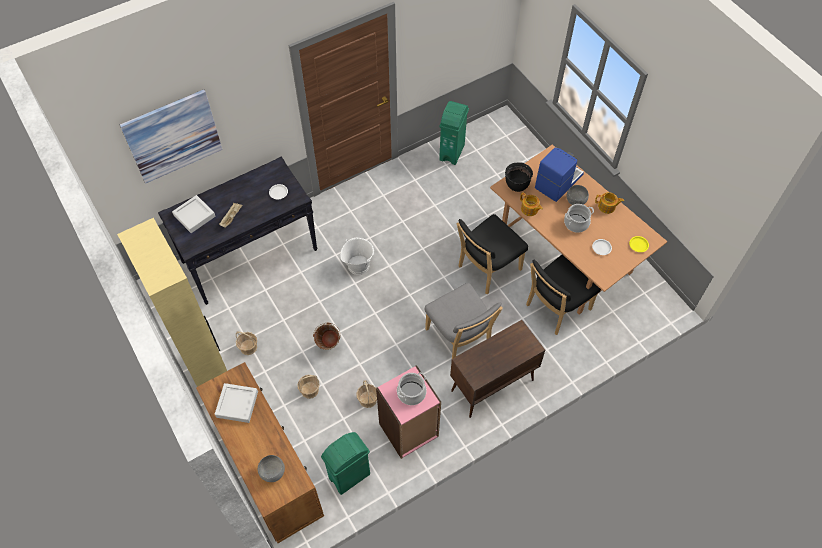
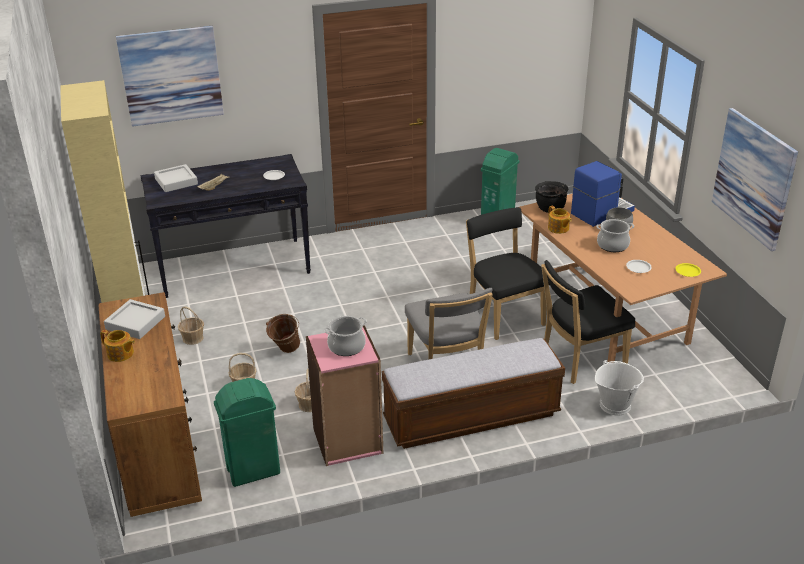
camera: 15 degrees right, 25 degrees down
grey bowl [258,455,285,482] -> none
white bucket [340,238,374,275] -> white bucket moved to [595,360,644,416]
brown cabinet [450,320,545,418] -> bench [382,338,565,449]
black chair [457,214,528,294] -> black chair turned 90 degrees clockwise [466,207,550,340]
teapot [595,192,624,214] -> teapot moved to [100,330,135,362]
none -> picture [712,108,798,251]

